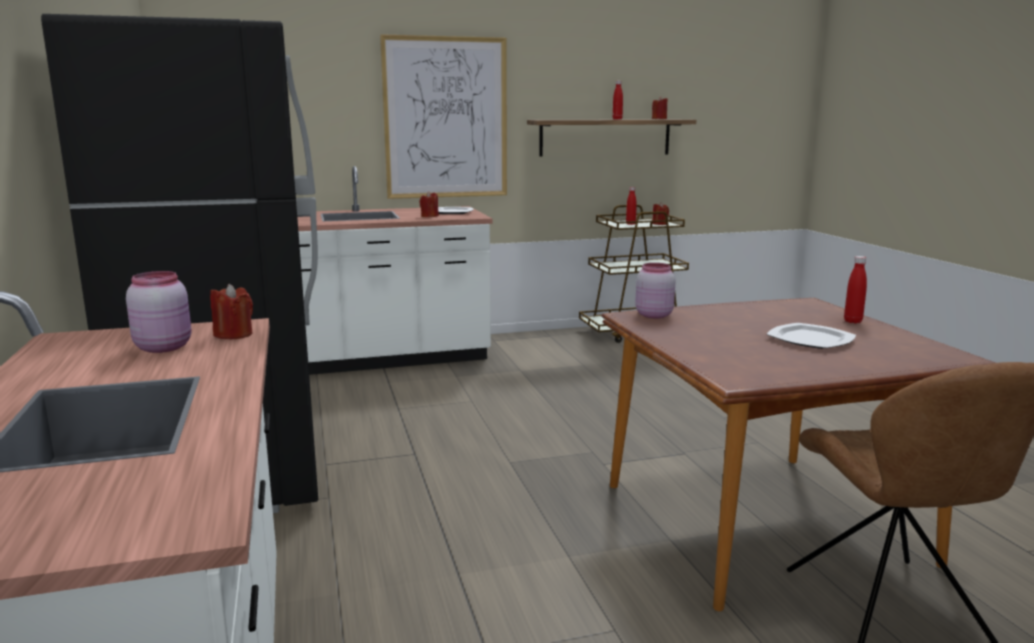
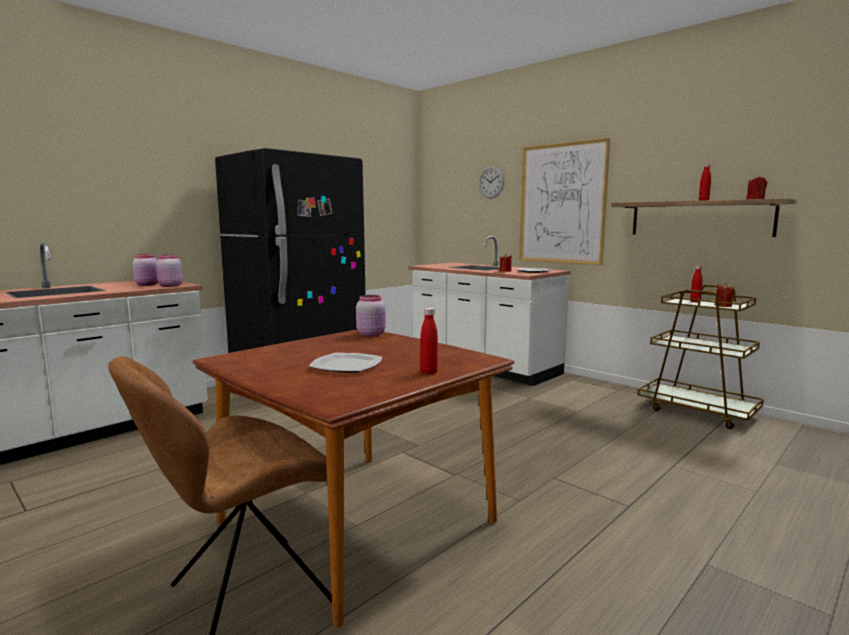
camera: 60 degrees right, 5 degrees down
red candle [210,284,253,339] -> pink jar [156,255,183,287]
none -> wall clock [479,166,504,199]

